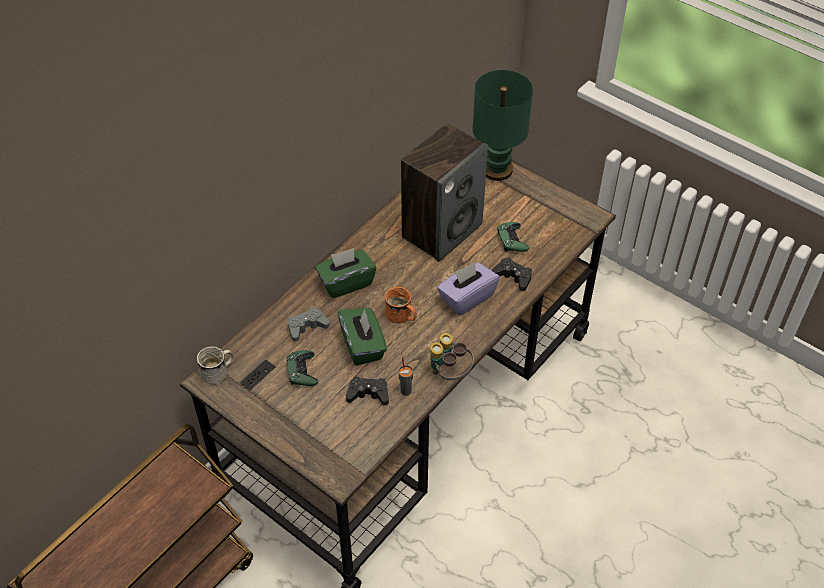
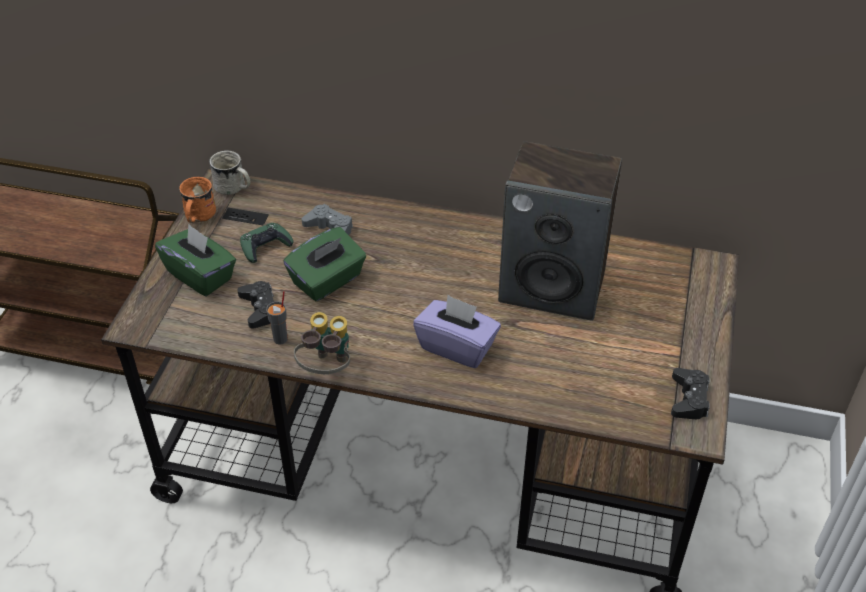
camera: 65 degrees right, 5 degrees down
green tissue box [315,248,376,298] -> green tissue box moved to [155,224,236,296]
orange mug [385,287,417,323] -> orange mug moved to [179,177,216,223]
green table lamp [472,70,533,181] -> none
black game controller [492,258,532,291] -> black game controller moved to [671,368,710,419]
green game controller [497,222,530,252] -> none

